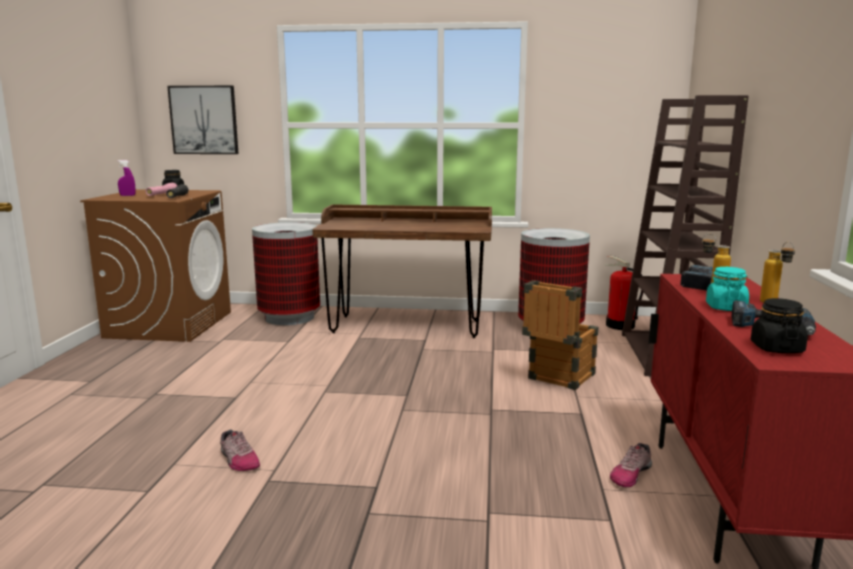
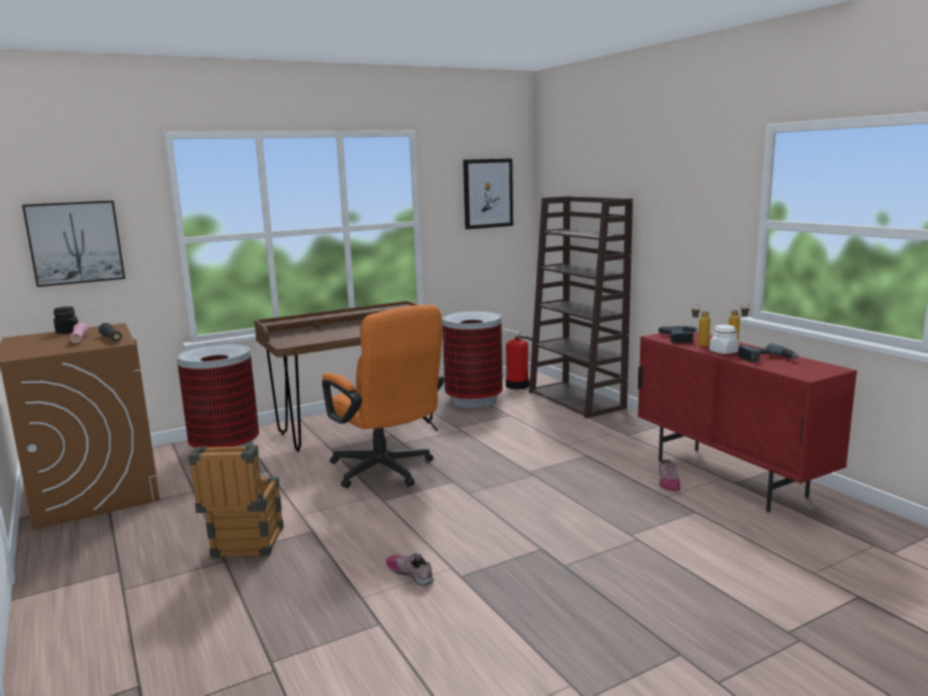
camera: 35 degrees left, 0 degrees up
purple spray bottle [117,160,136,196] -> none
shoe [220,429,260,471] -> shoe turned 150 degrees counterclockwise [386,553,434,586]
crate [522,280,598,390] -> crate moved to [188,445,284,558]
turquoise jar [706,267,749,311] -> white jar [709,325,739,354]
black jar [751,298,808,353] -> none
none -> orange office chair [322,305,444,488]
none -> picture [463,159,513,229]

